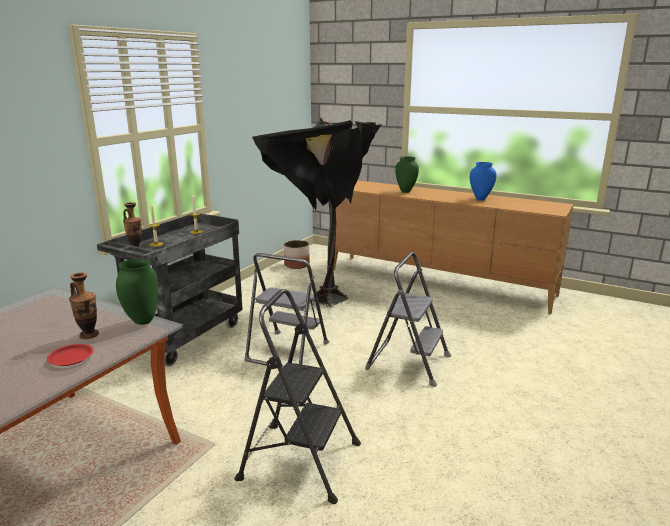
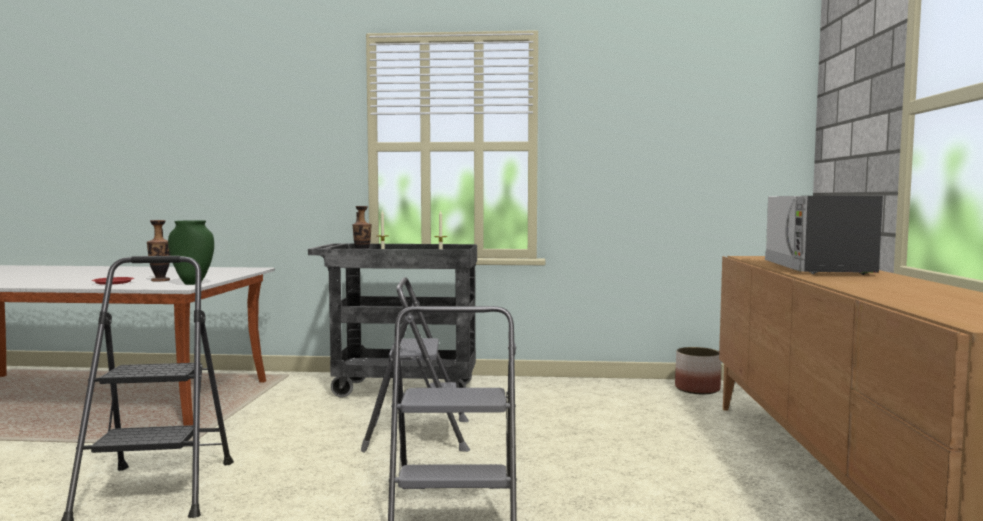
camera: 65 degrees right, 15 degrees down
black floor lamp [252,118,382,307] -> none
green vase [395,156,419,193] -> microwave [765,196,883,275]
blue vase [470,162,497,200] -> none

